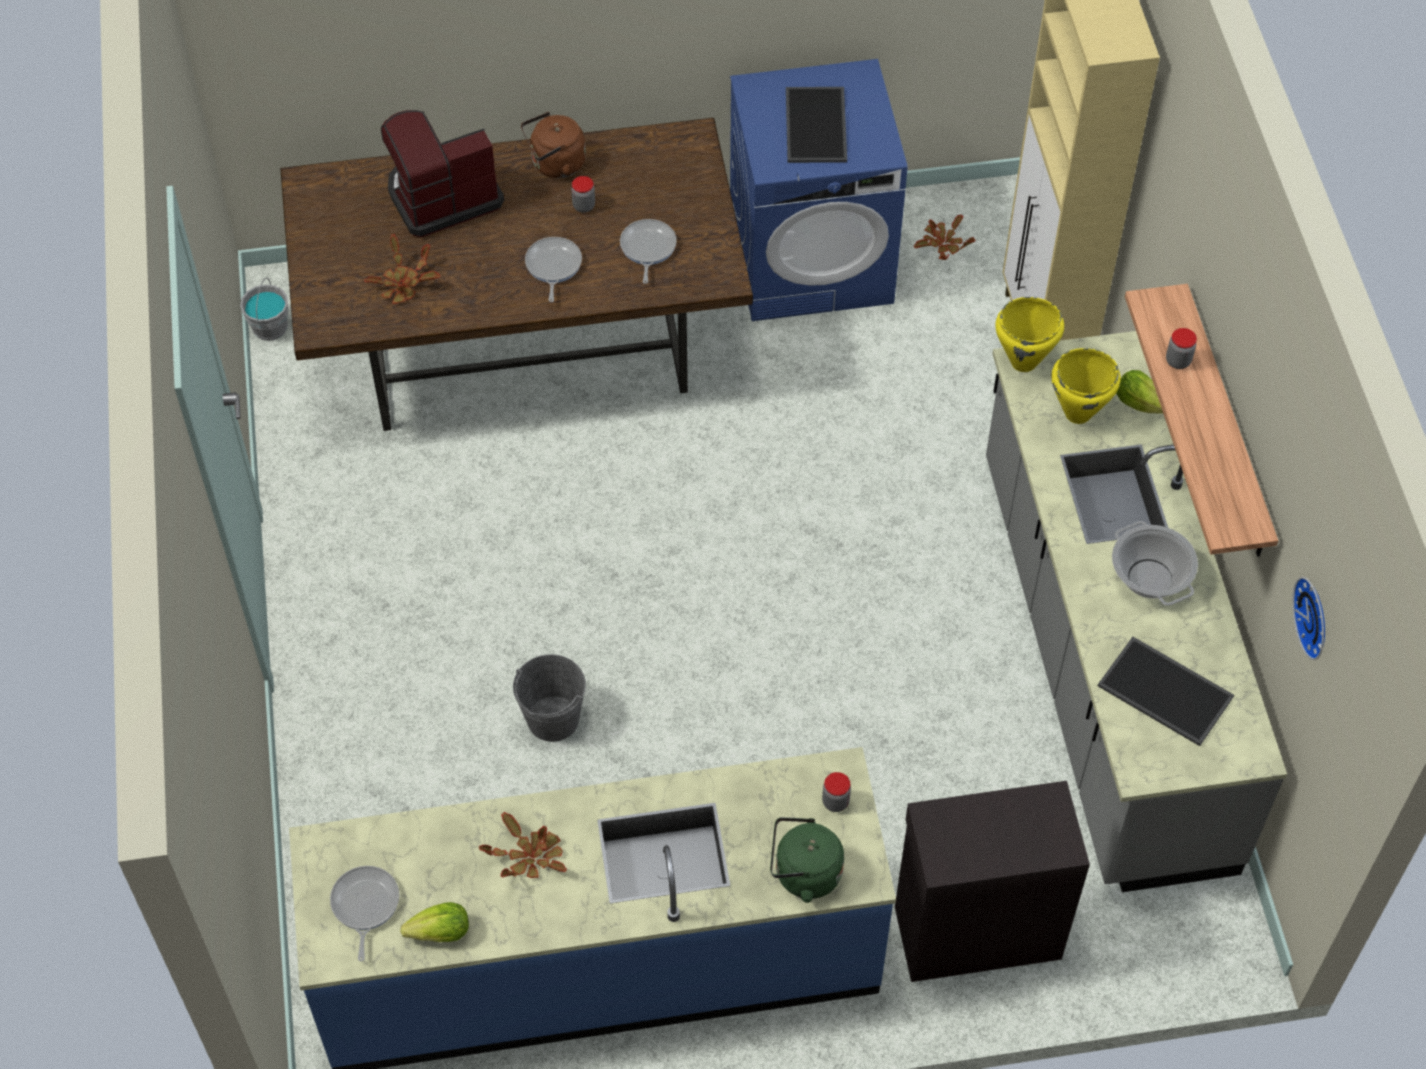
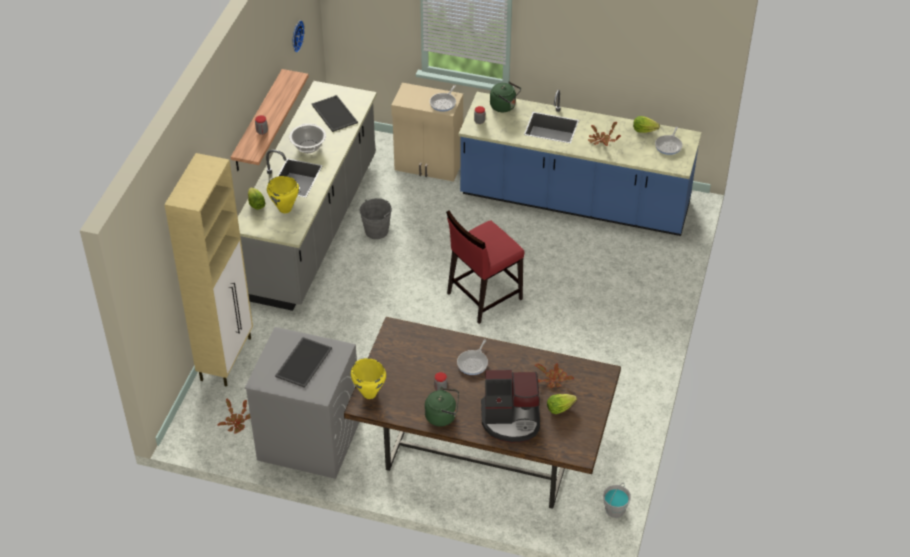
camera: 155 degrees left, 10 degrees down
grey bucket [513,654,586,742] -> grey bucket moved to [360,198,392,239]
brown kettle [521,112,586,178] -> green kettle [425,387,459,426]
frying pan [620,219,677,284] -> frying pan moved to [430,85,456,112]
blue washing machine [730,59,908,321] -> grey washing machine [245,327,359,479]
black cabinet [895,781,1090,982] -> beige cabinet [391,83,463,182]
yellow cooking pot [995,297,1064,372] -> yellow cooking pot moved to [351,358,386,399]
none -> red chair [446,211,524,324]
none -> lettuce [547,394,577,414]

